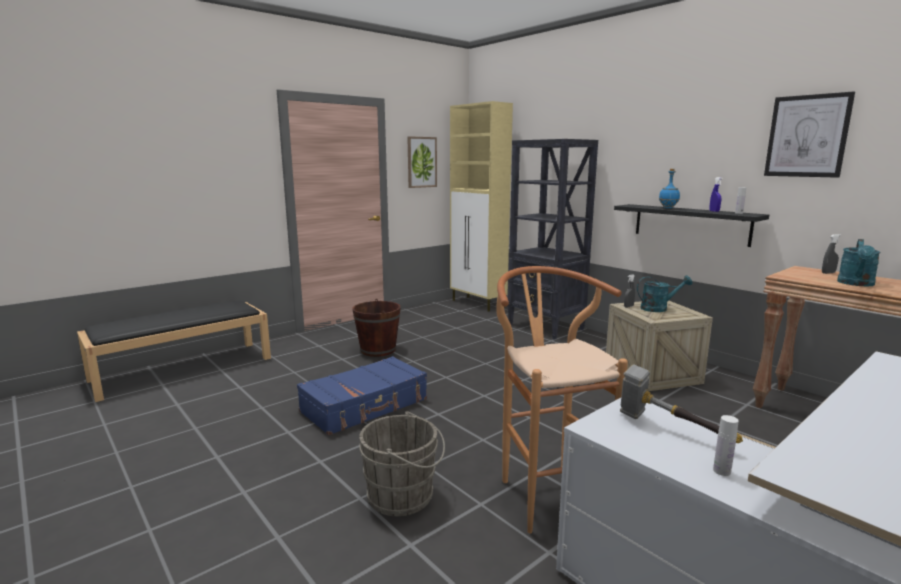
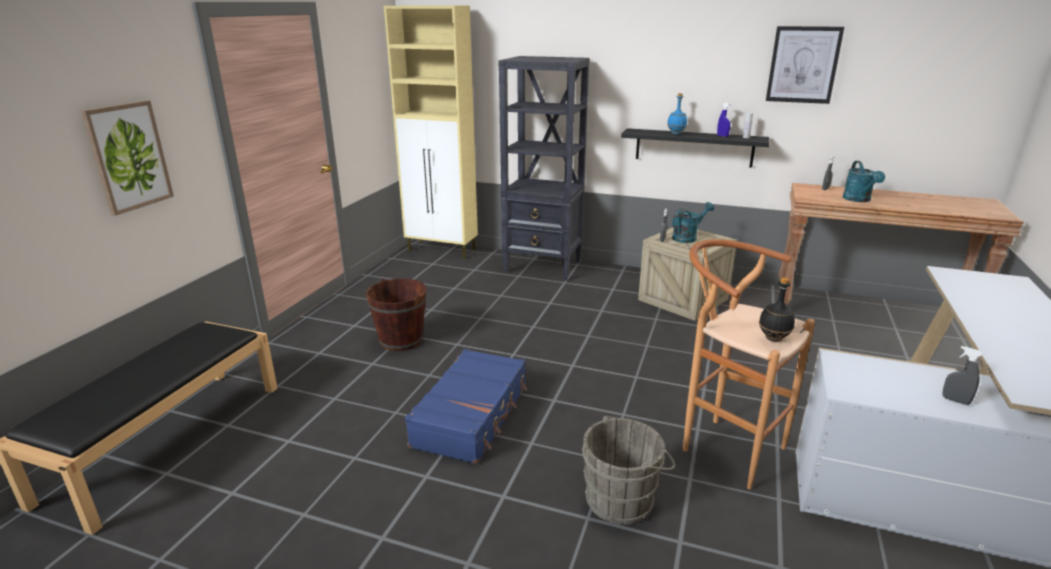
camera: 30 degrees left, 10 degrees up
picture [407,136,437,188] -> picture moved to [81,100,174,216]
hammer [620,364,743,443] -> none
white bottle [713,415,739,476] -> grey spray bottle [942,346,983,405]
none -> black bottle [759,278,795,342]

